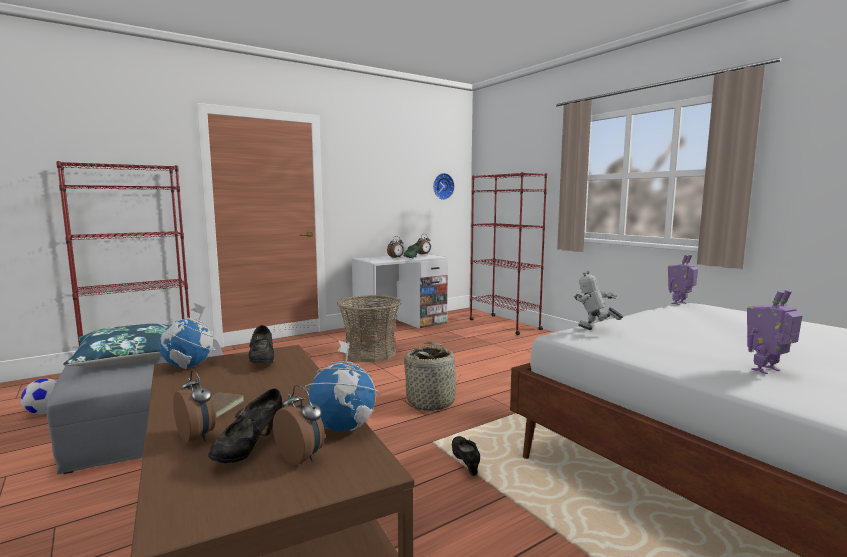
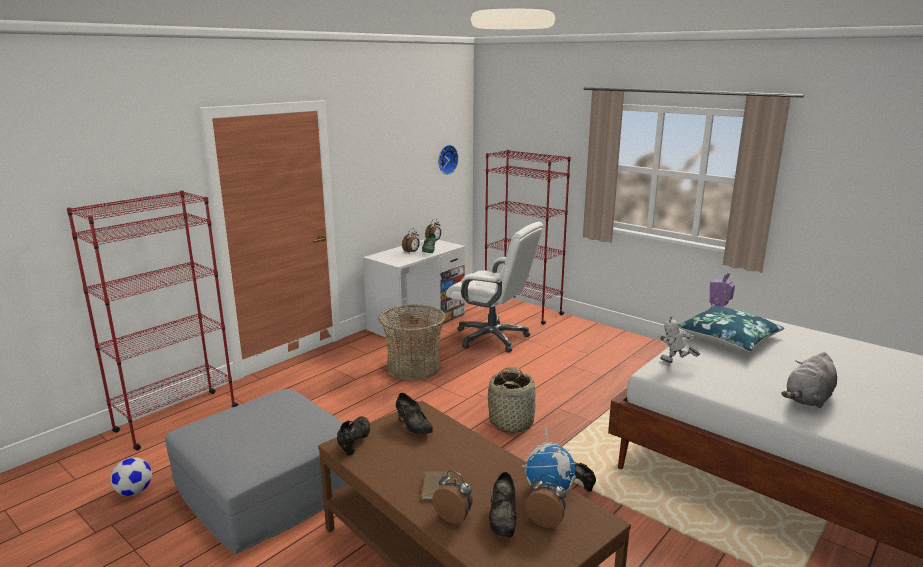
camera: 15 degrees left, 10 degrees up
blue pillow [63,324,169,367] -> blue pillow moved to [678,306,784,352]
globe [159,303,215,369] -> black shoe [337,416,370,456]
toy robot [747,290,802,374] -> grey plush toy [782,352,837,408]
none -> white office chair [446,222,543,352]

